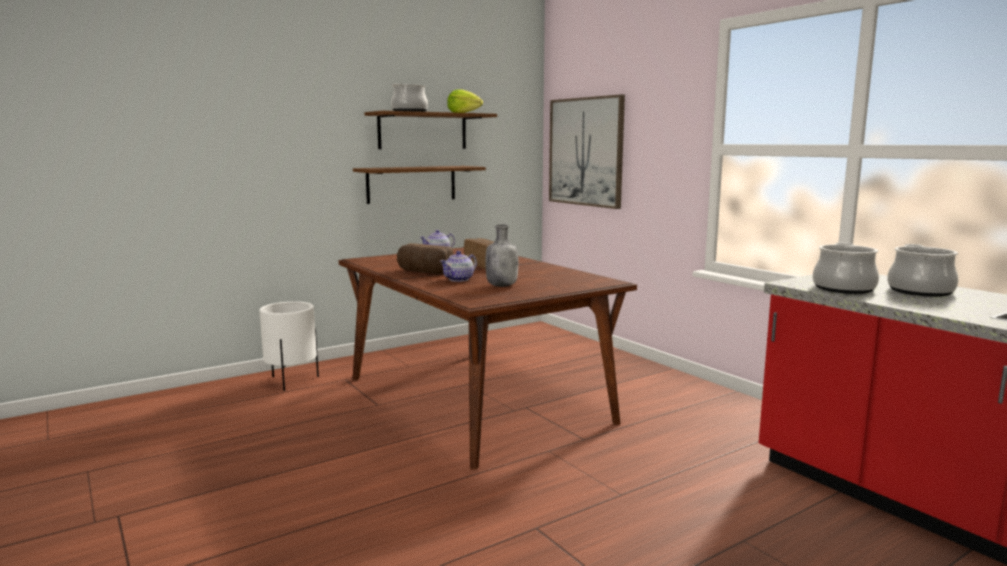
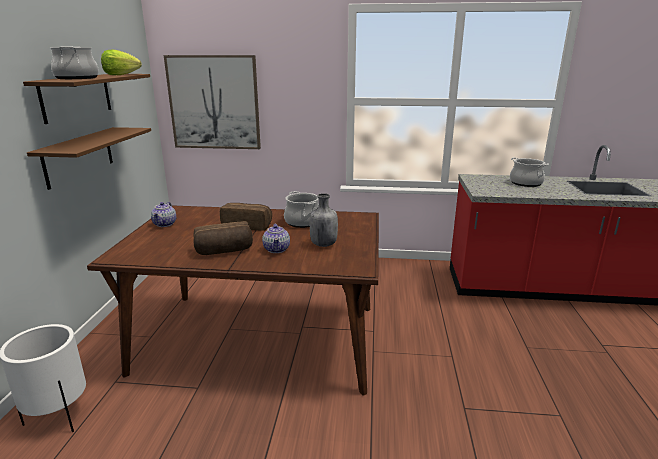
camera: 50 degrees left, 10 degrees up
cooking pot [813,242,879,294] -> cooking pot moved to [284,191,319,228]

